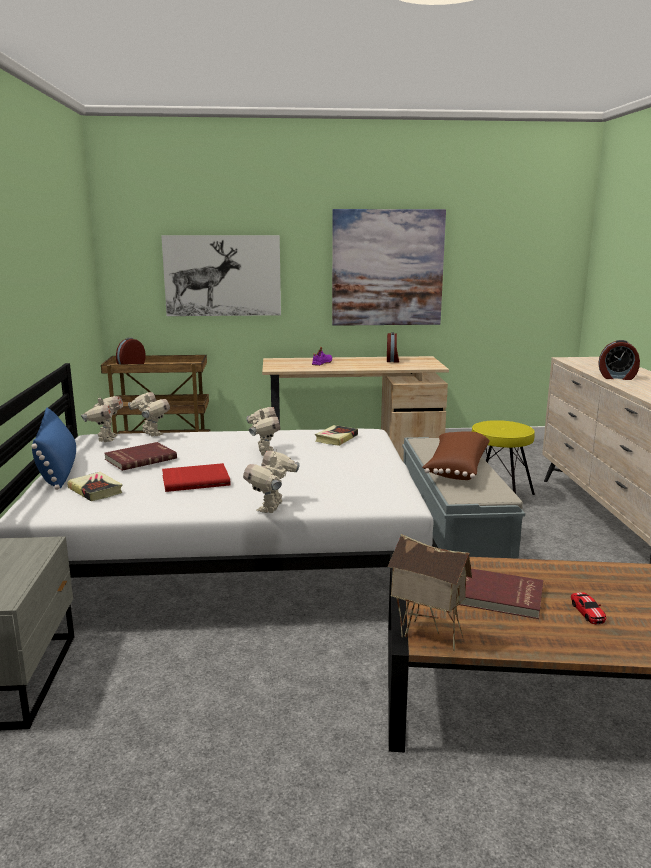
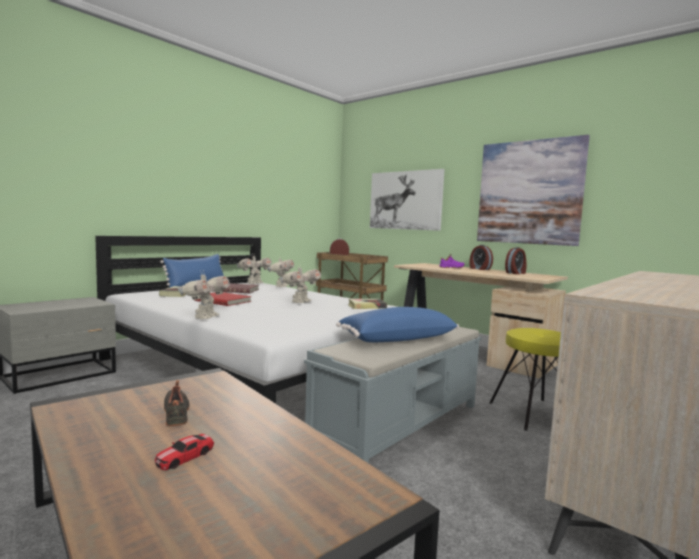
camera: 45 degrees right, 10 degrees down
toy robot [243,449,300,513] -> toy robot turned 135 degrees clockwise [178,270,230,319]
toy house [388,534,472,651] -> none
brown pillow [422,431,490,480] -> blue pillow [336,307,459,342]
red book [459,569,543,619] -> black shoe [164,380,190,426]
alarm clock [598,340,640,380] -> alarm clock moved to [469,245,493,270]

